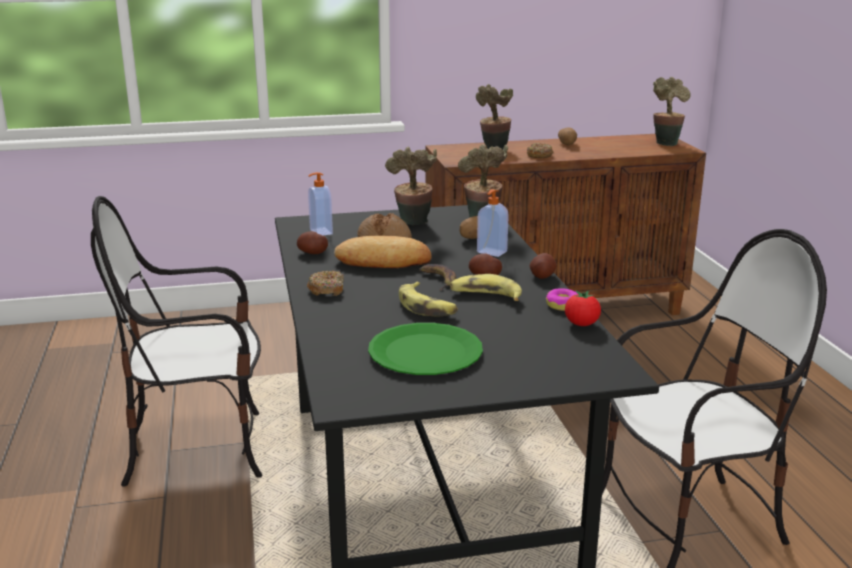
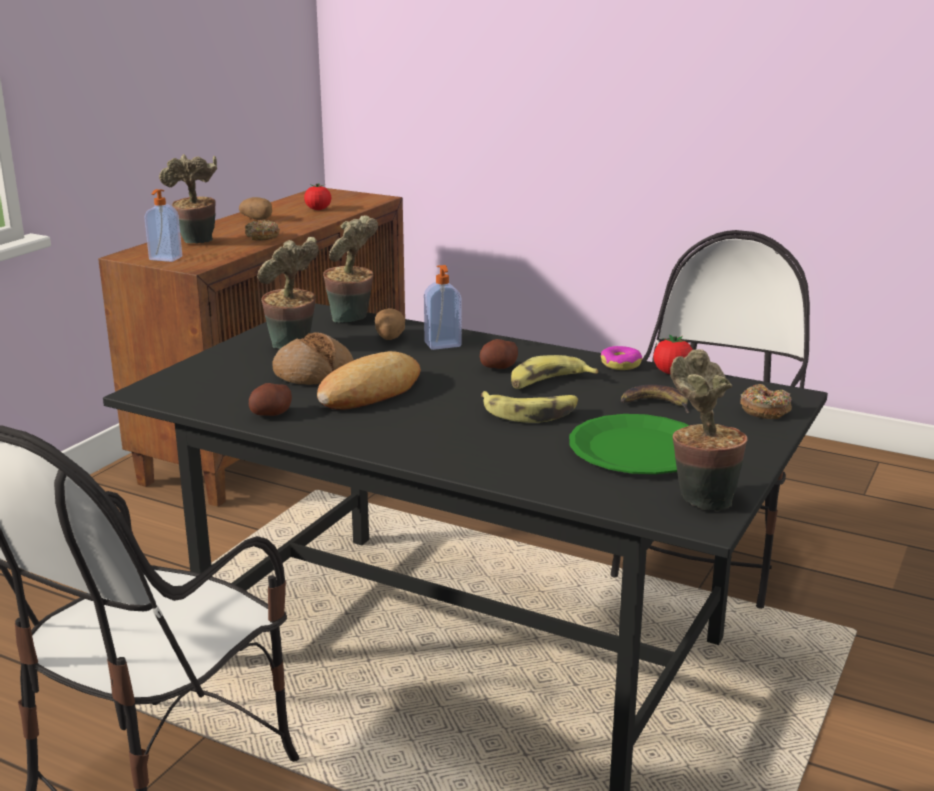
camera: 50 degrees left, 0 degrees up
donut [307,271,344,296] -> donut moved to [740,384,792,419]
soap dispenser [308,172,333,236] -> soap dispenser moved to [145,189,182,262]
banana [419,264,456,291] -> banana moved to [621,385,690,413]
potato [529,253,557,279] -> none
potted plant [653,77,691,146] -> potted plant moved to [670,349,748,511]
none -> tomato [304,184,331,210]

